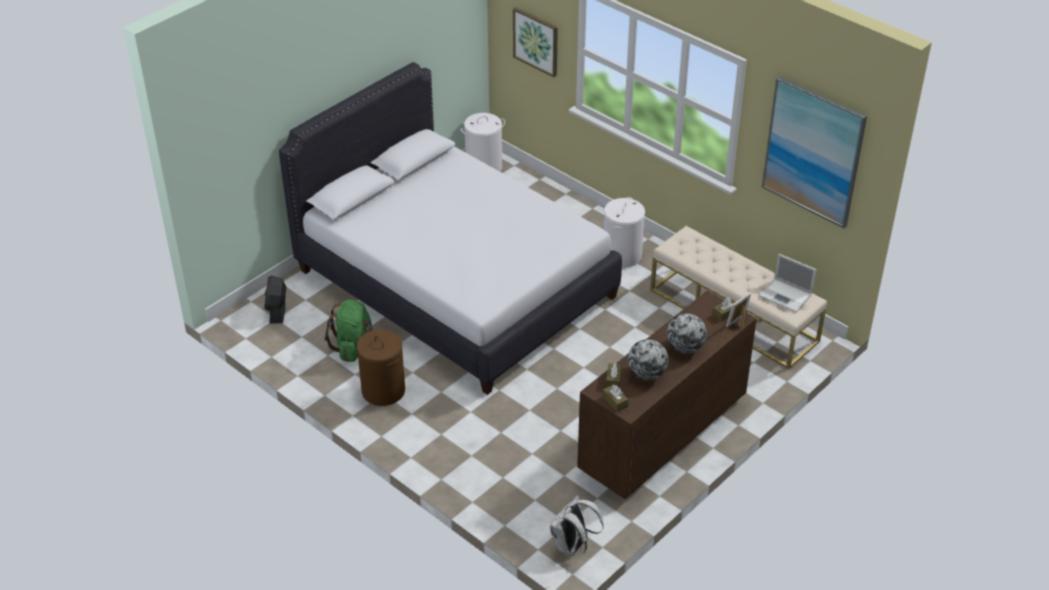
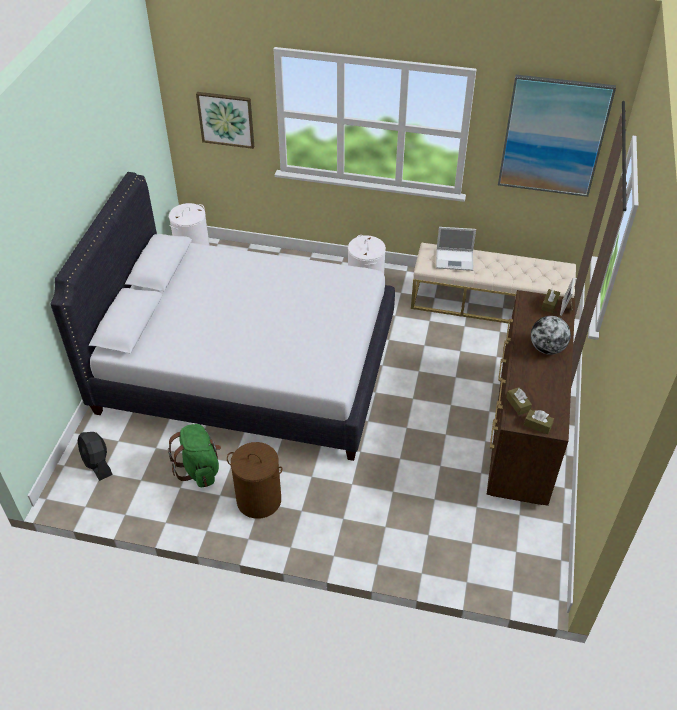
camera: 30 degrees left, 5 degrees up
white backpack [550,495,603,556] -> none
globe [628,339,669,380] -> none
laptop [759,254,817,313] -> laptop moved to [436,227,476,271]

